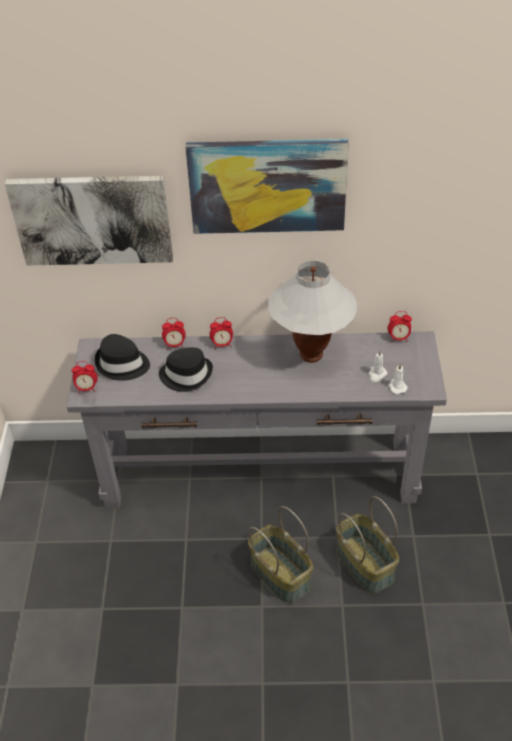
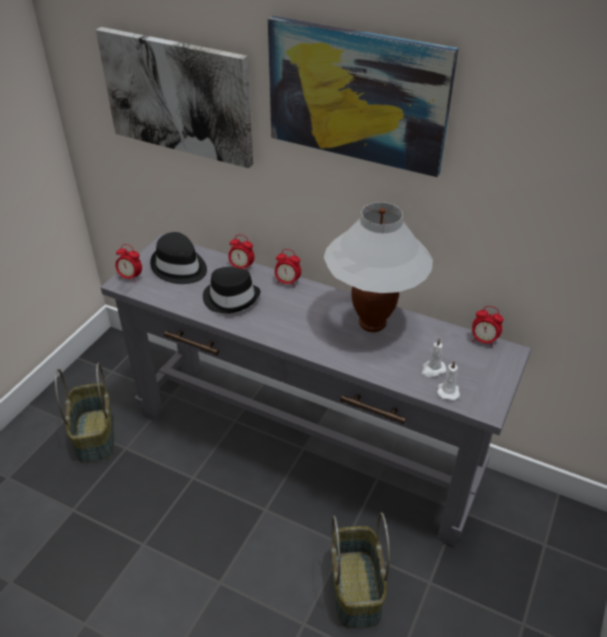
camera: 25 degrees right, 5 degrees down
basket [248,506,313,604] -> basket moved to [55,363,114,463]

